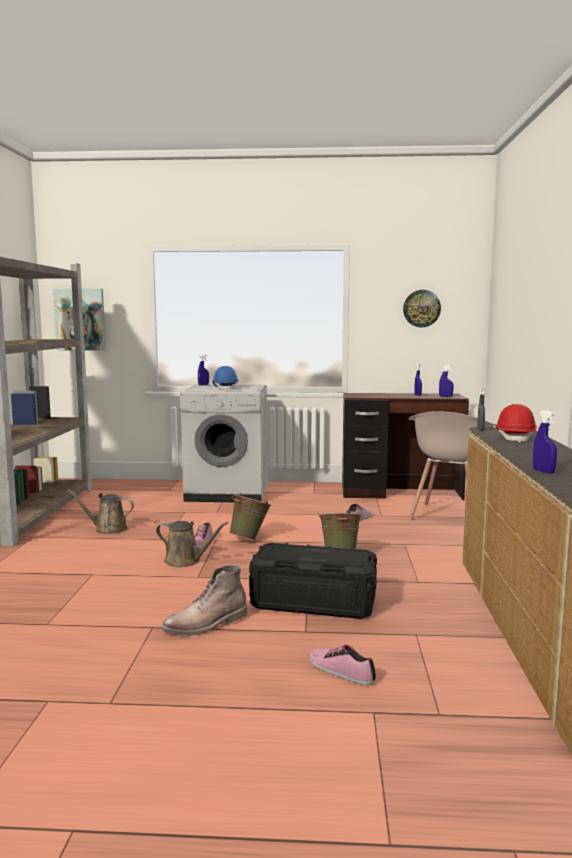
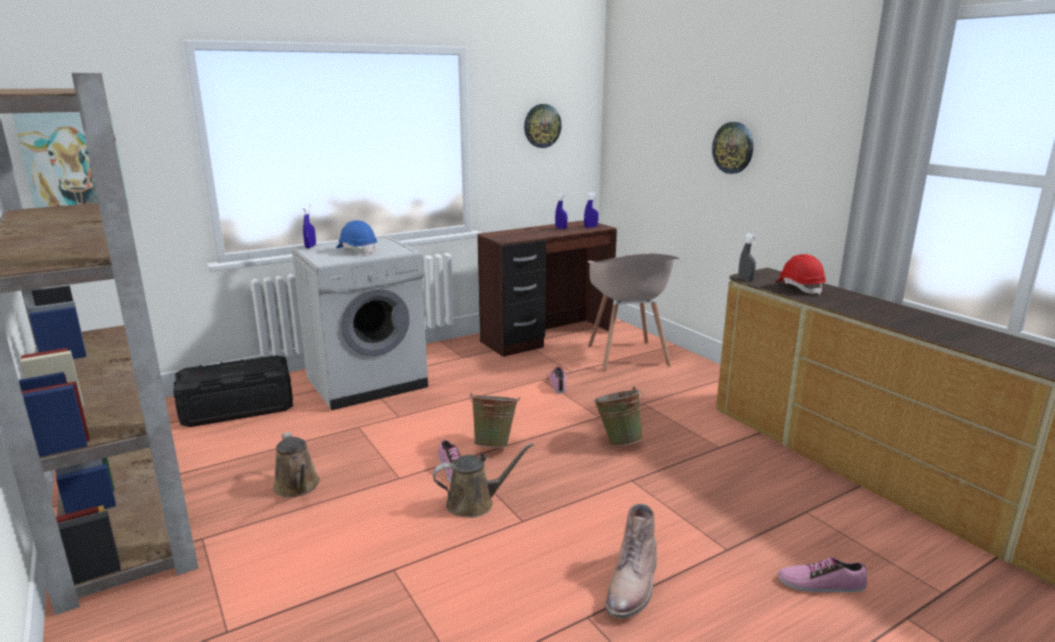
camera: 35 degrees left, 10 degrees up
brown watering can [67,490,134,534] -> brown watering can turned 90 degrees counterclockwise [274,432,320,497]
black storage box [249,543,377,619] -> black storage box moved to [173,355,293,427]
blue spray bottle [533,410,557,473] -> none
none -> wall clock [712,122,753,174]

